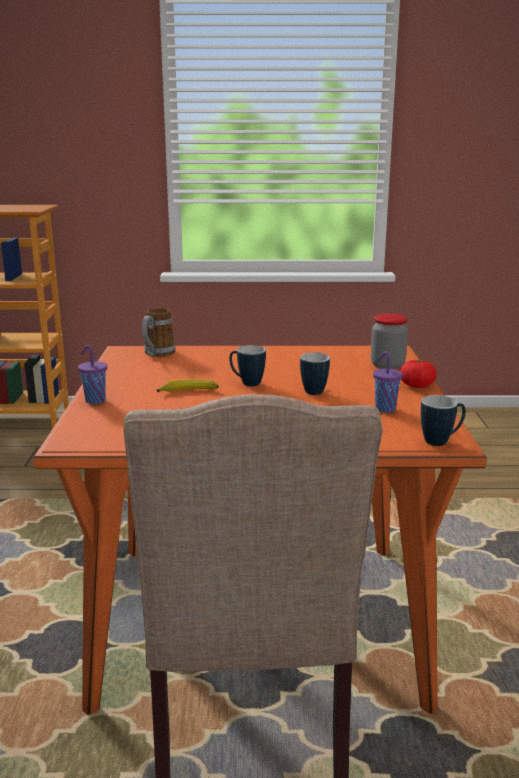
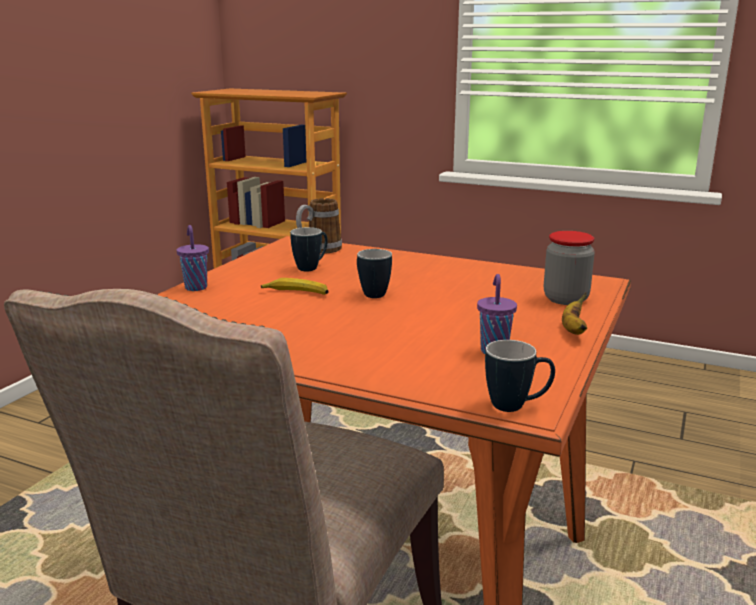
camera: 25 degrees right, 0 degrees up
mug [300,353,330,395] -> mug moved to [290,227,328,271]
tomato [400,360,437,388] -> banana [562,292,587,335]

